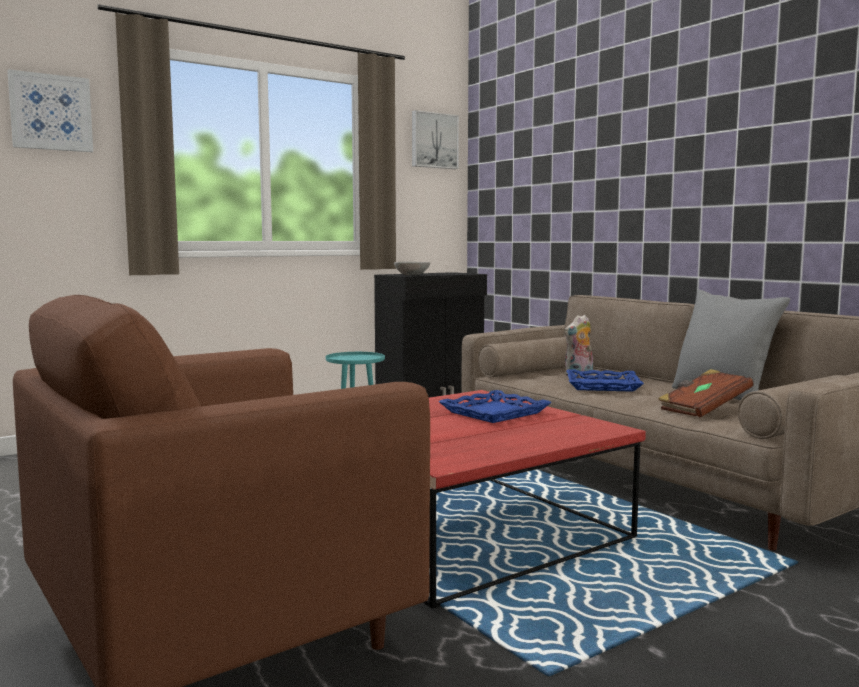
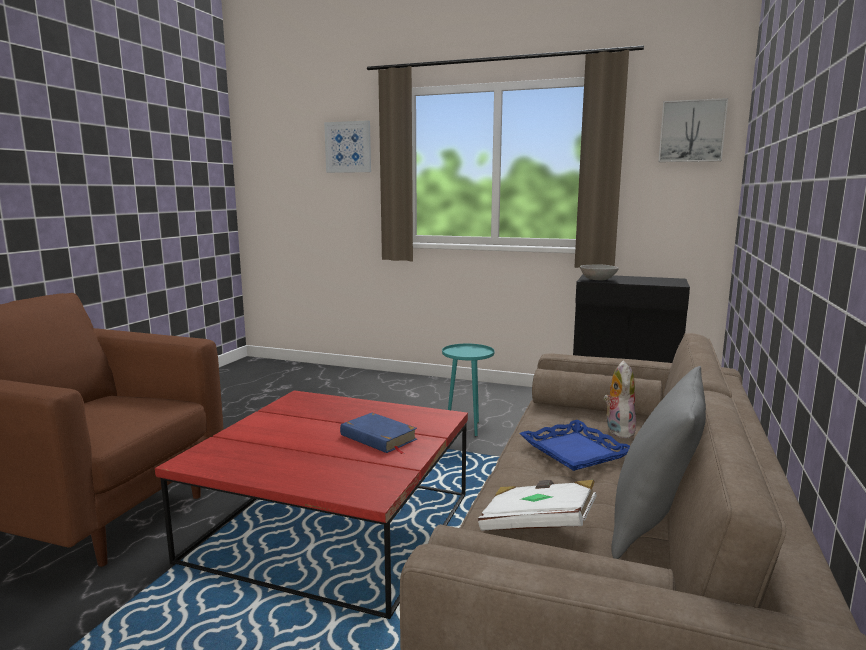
camera: 55 degrees right, 5 degrees up
blue tray [438,390,552,423] -> blue book [340,413,417,454]
plush toy [564,315,593,377] -> plush toy turned 75 degrees clockwise [603,360,636,438]
brown book [658,369,753,418] -> white book [478,480,597,531]

